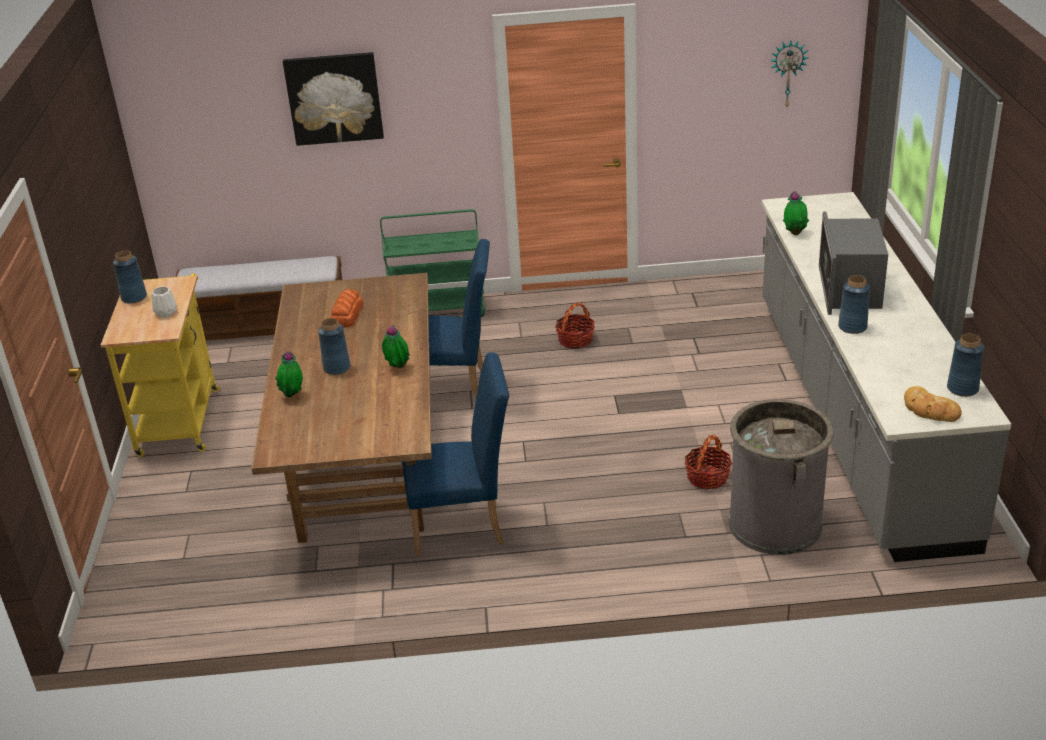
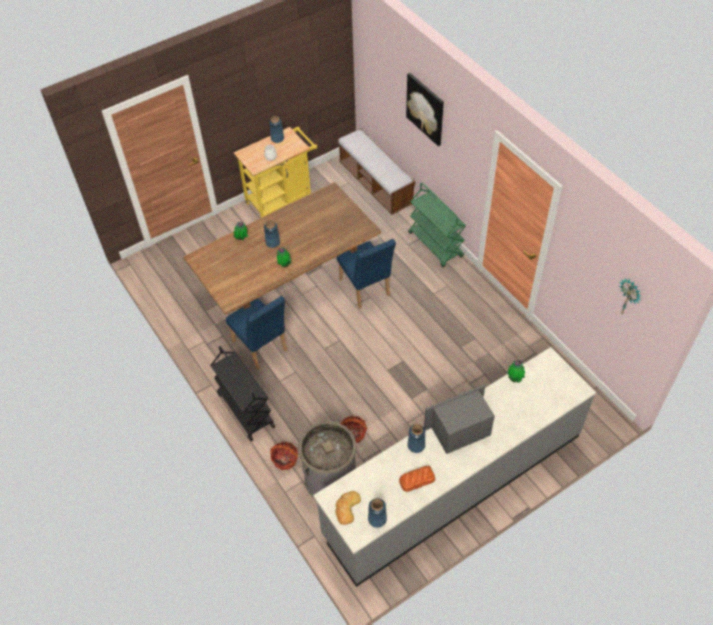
camera: 60 degrees right, 20 degrees up
bread [330,289,364,328] -> bread moved to [399,466,435,492]
basket [555,302,595,348] -> basket moved to [270,441,298,470]
none -> black cart [210,346,275,441]

